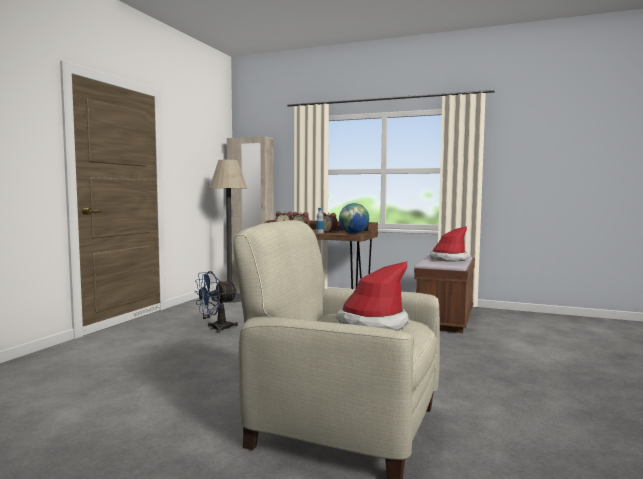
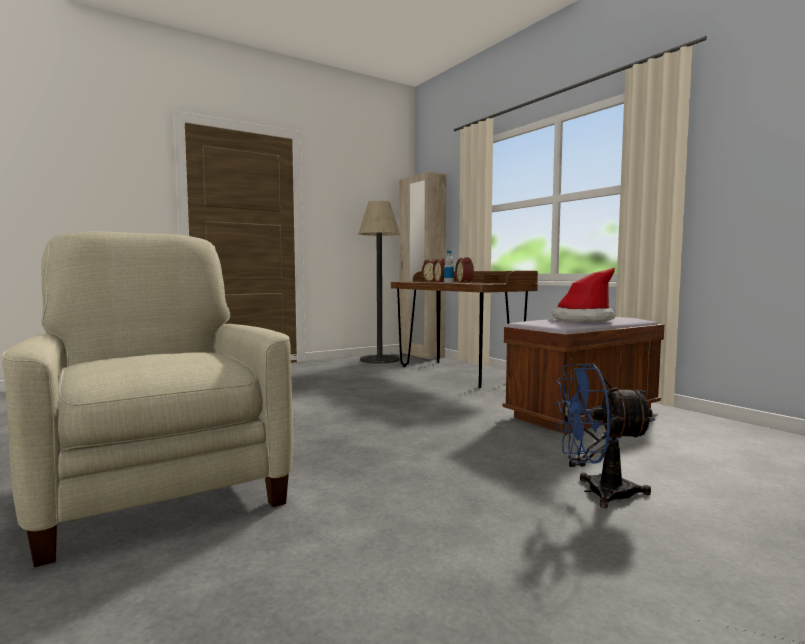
camera: 35 degrees right, 0 degrees up
blue fan [195,271,238,333] -> blue fan moved to [555,363,655,508]
hat [335,261,409,330] -> none
globe [339,203,369,234] -> none

